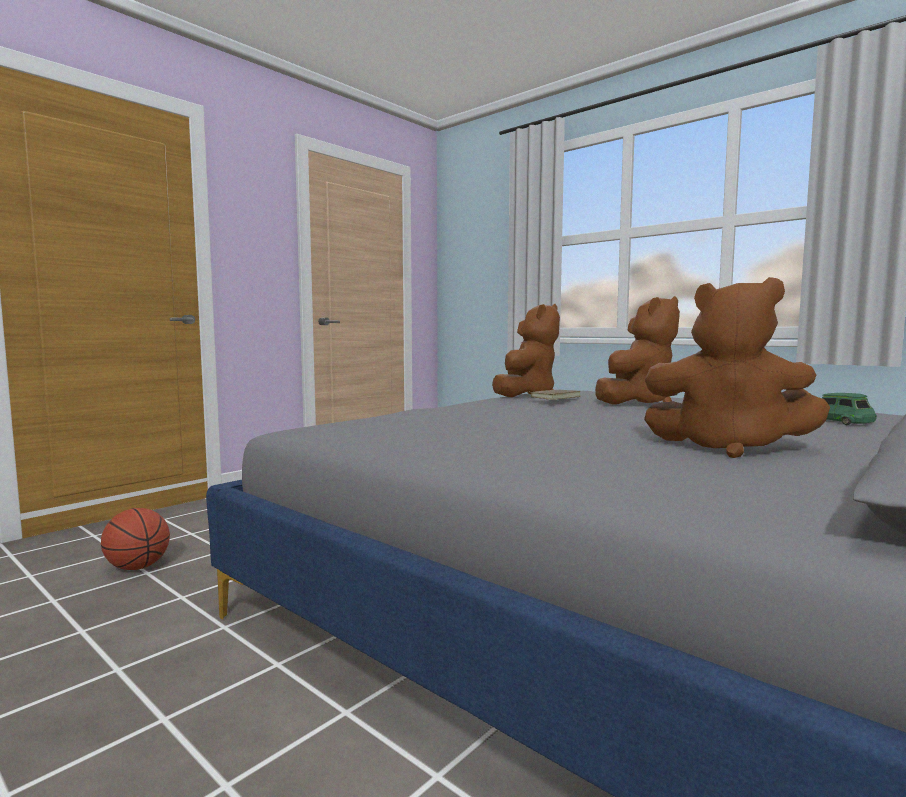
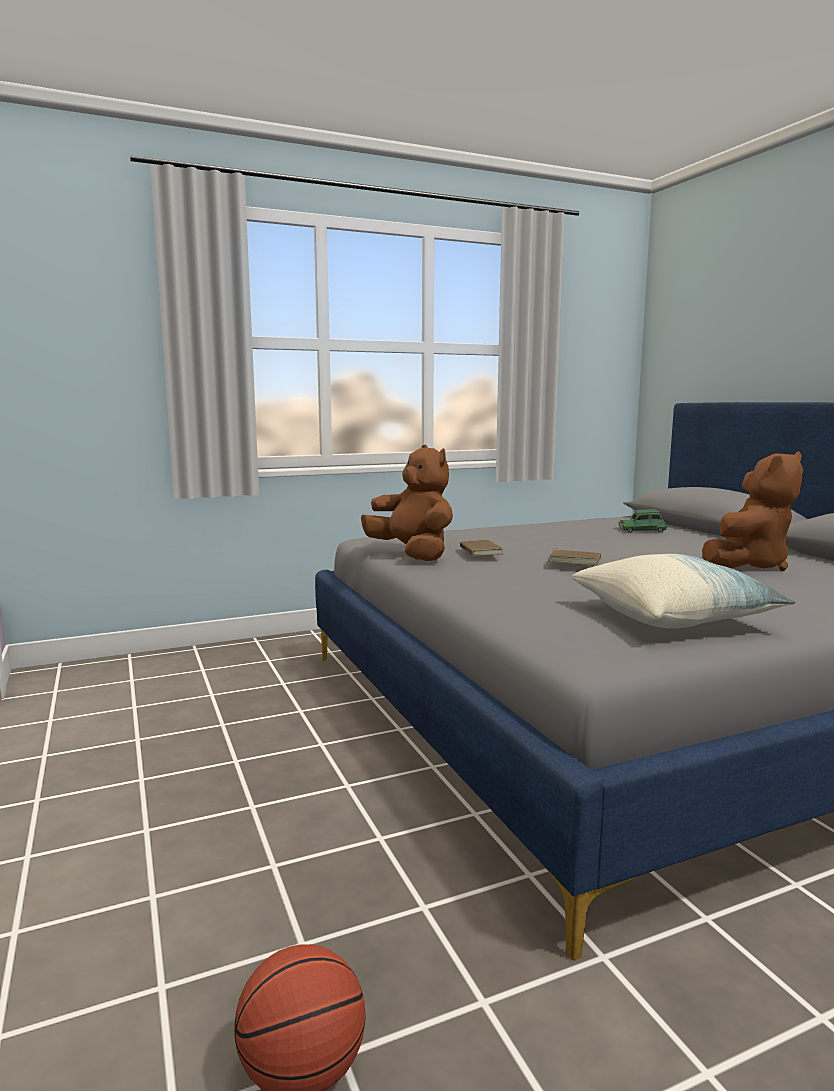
camera: 65 degrees left, 5 degrees up
brown plush toy [595,296,680,405] -> none
none -> brown book [548,548,601,565]
none -> pillow [572,554,796,628]

